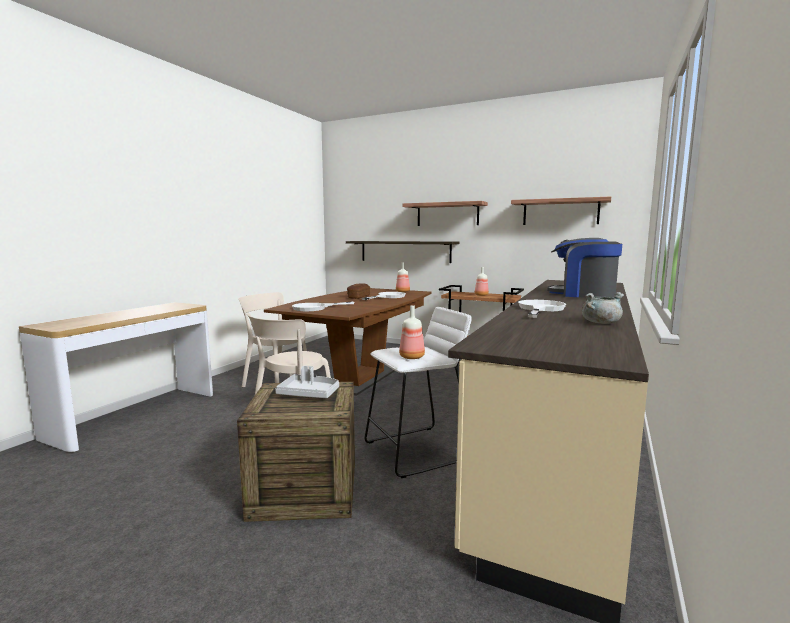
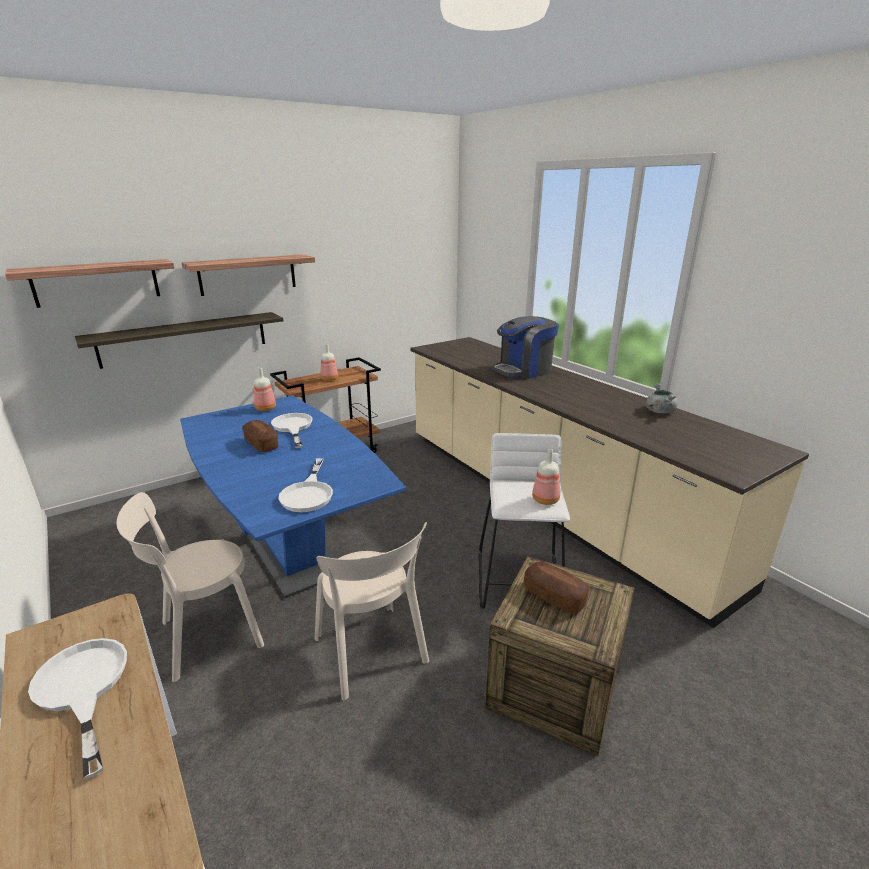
camera: 60 degrees left, 15 degrees up
brown dining table [264,288,431,396] -> blue dining table [180,396,406,599]
grey tray [275,366,339,398] -> bread [524,562,589,614]
shelf [511,197,611,225] -> shelf moved to [5,259,174,308]
white frying pan [518,300,566,318] -> white frying pan moved to [28,638,127,779]

